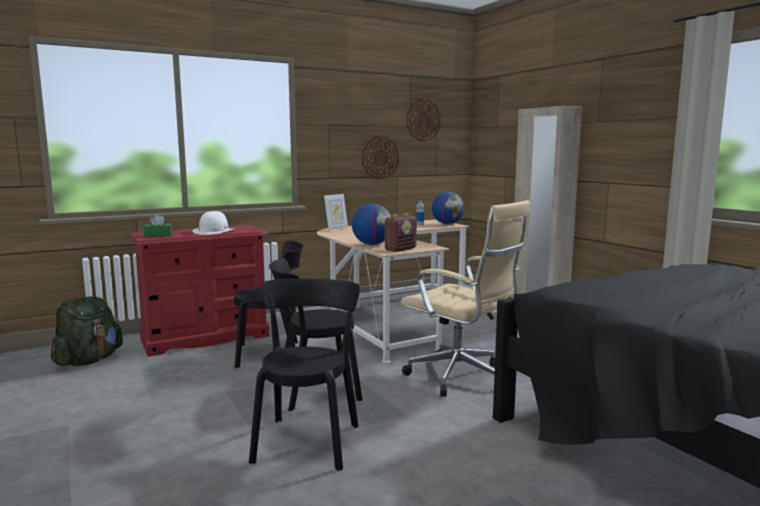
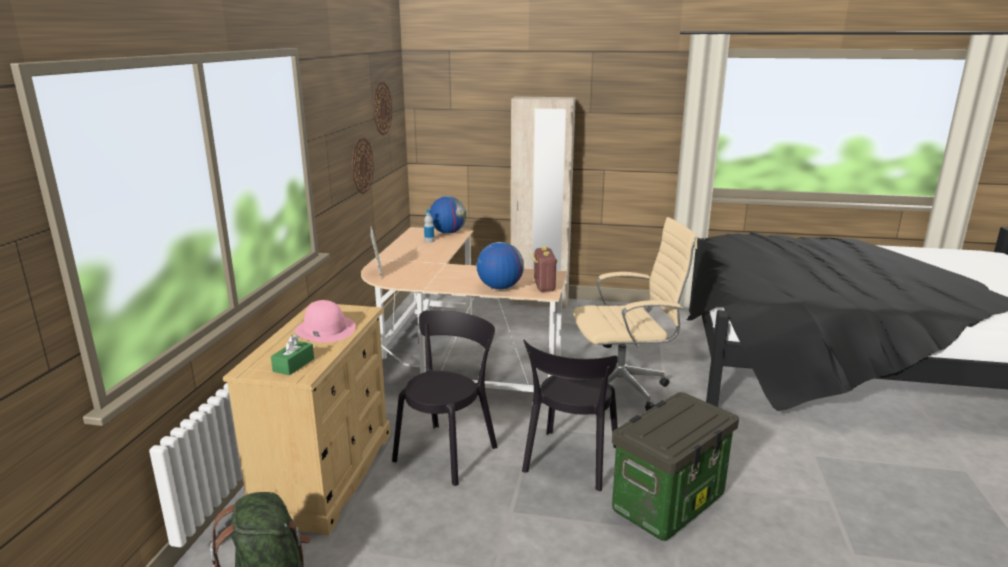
camera: 50 degrees left, 10 degrees up
red dresser [130,225,269,357] -> beige dresser [223,302,391,535]
white hat [192,211,233,235] -> pink hat [295,300,356,343]
black chair [249,279,360,471] -> storage box [612,392,739,541]

